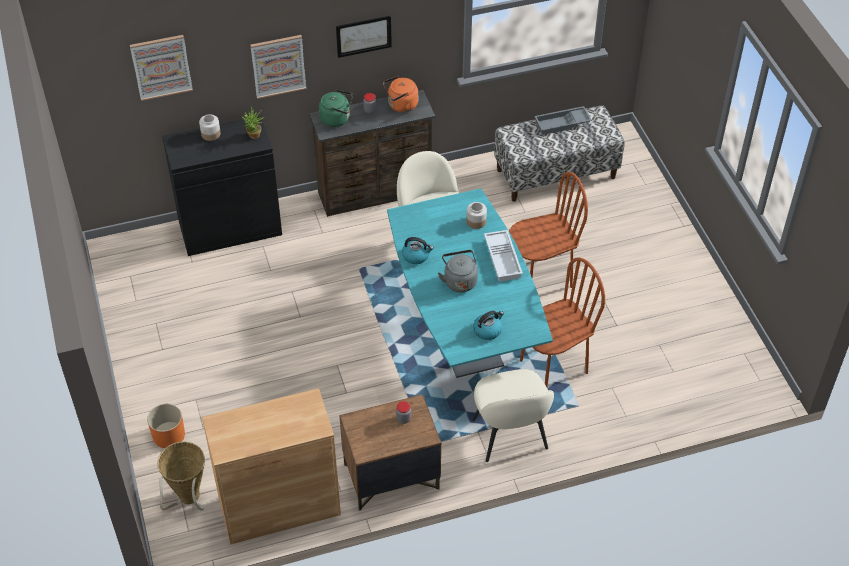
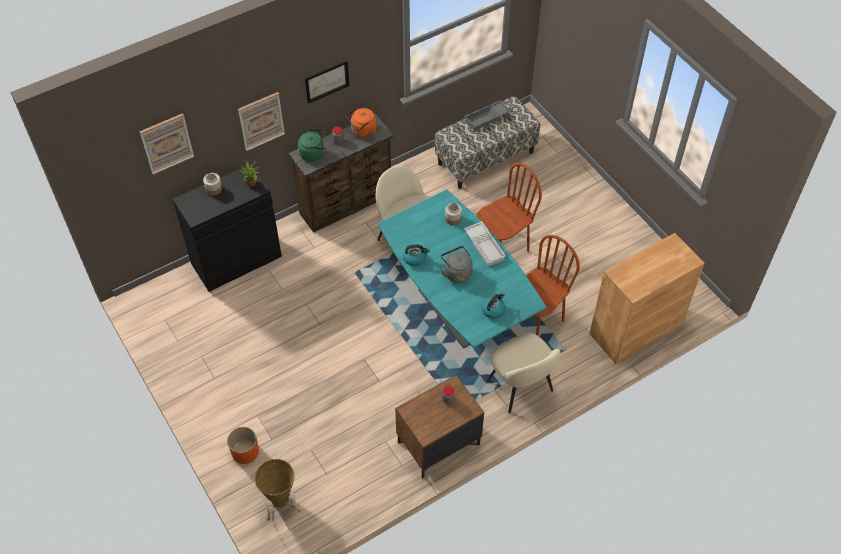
camera: 15 degrees left, 5 degrees up
brown cabinet [202,388,341,545] -> brown cabinet moved to [589,233,704,364]

